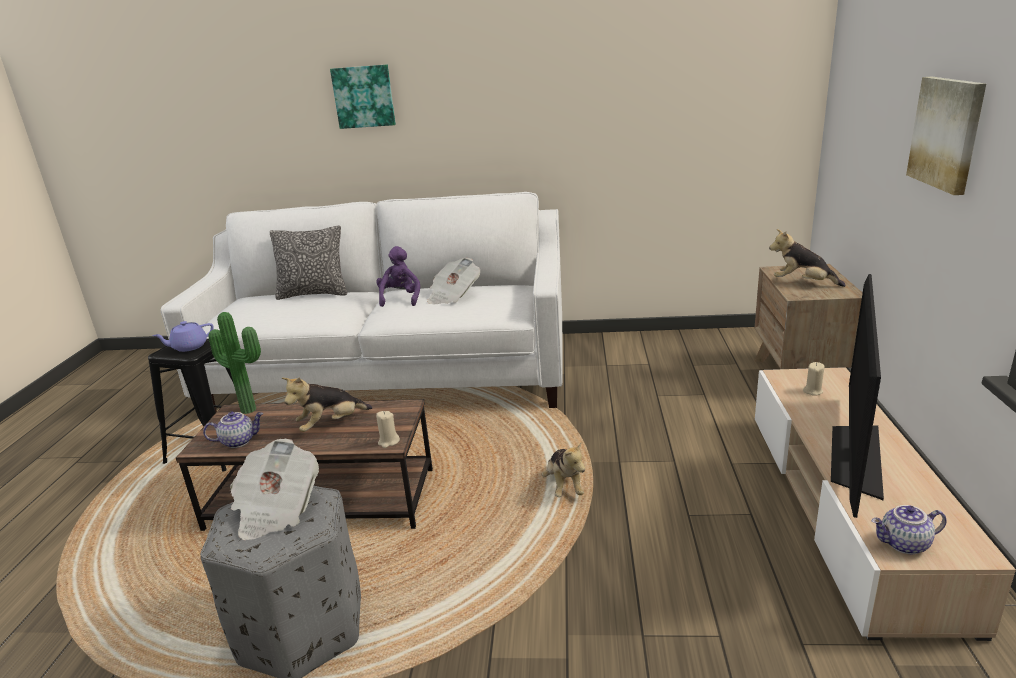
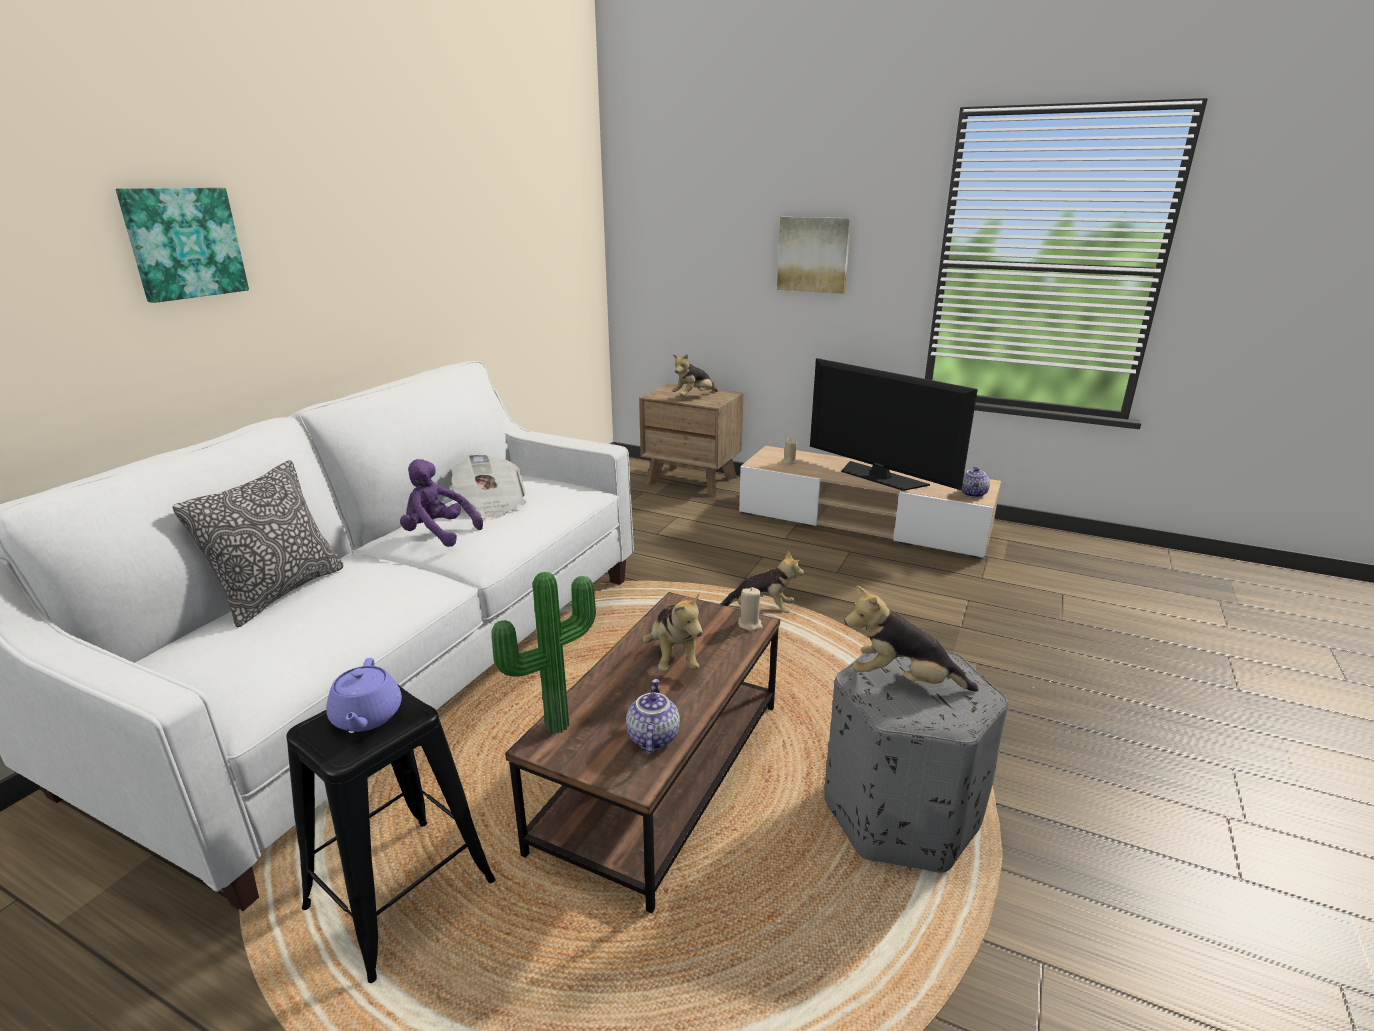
camera: 70 degrees left, 0 degrees up
newspaper [230,439,319,540] -> plush toy [844,586,978,692]

